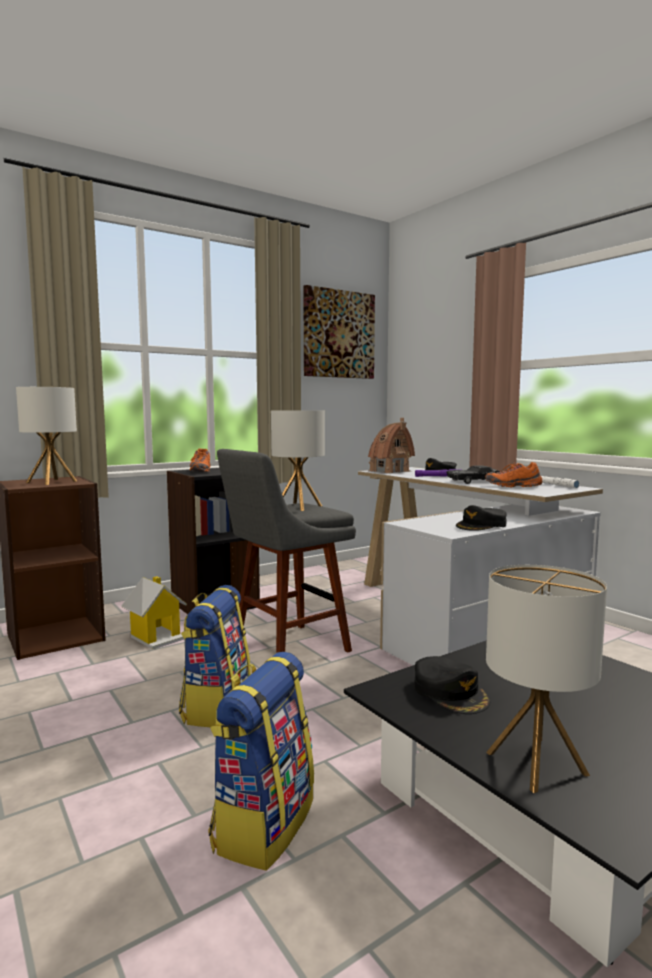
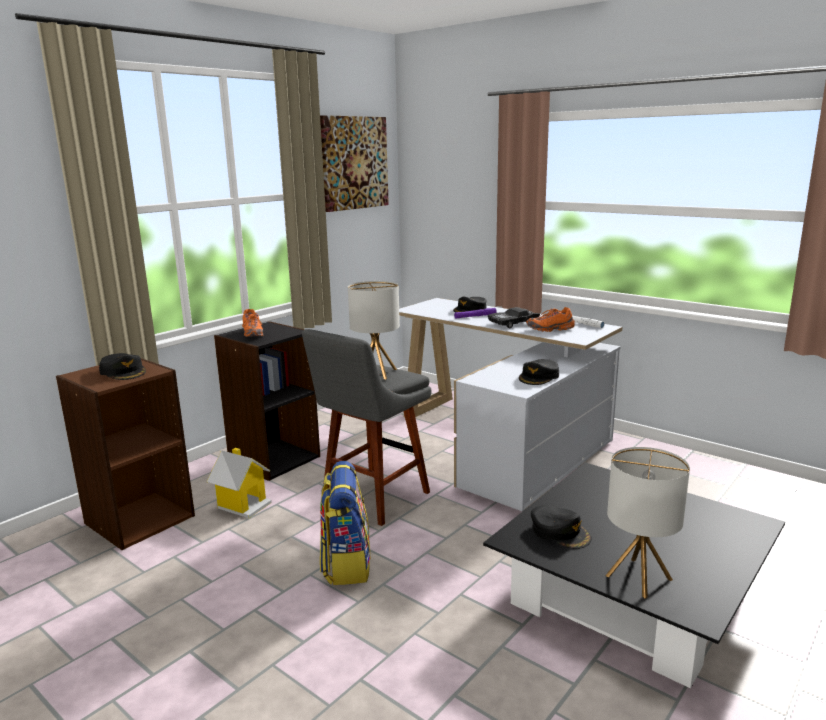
camera: 15 degrees left, 10 degrees up
table lamp [16,387,77,485] -> black cap [99,353,146,380]
backpack [208,652,314,871] -> none
toy house [368,418,415,474] -> none

